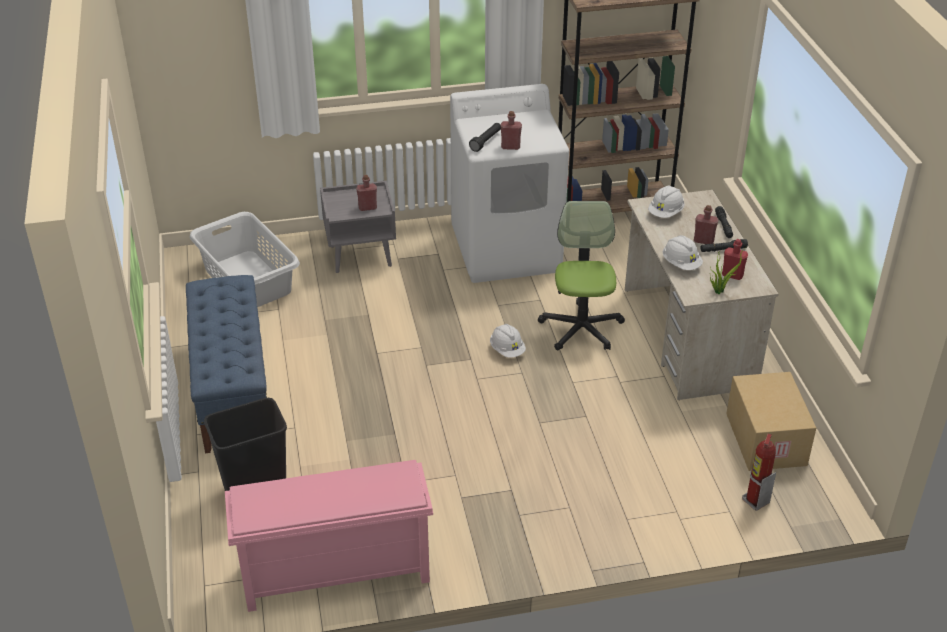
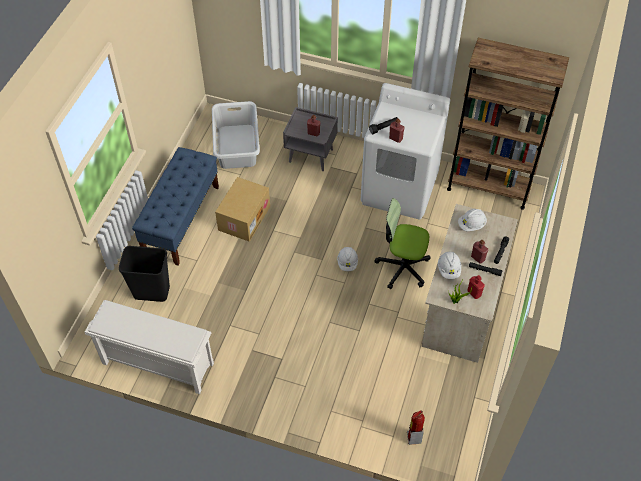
camera: 30 degrees right, 15 degrees up
pink shoe rack [225,460,433,612] -> white shoe rack [85,300,214,394]
office chair [538,201,625,351] -> office chair turned 105 degrees counterclockwise [375,198,430,289]
cardboard box [726,372,816,471] -> cardboard box moved to [215,177,270,242]

